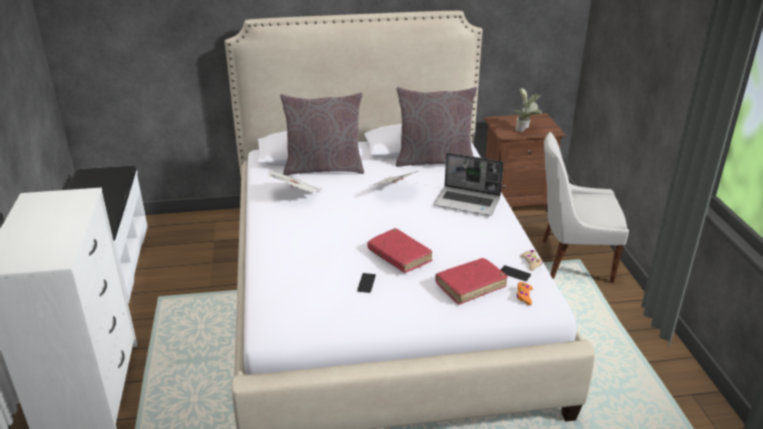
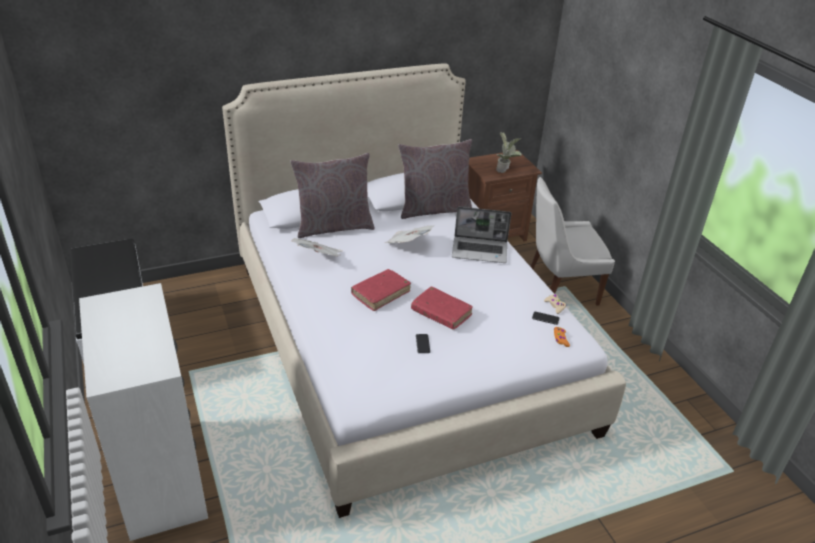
camera: 15 degrees left, 5 degrees up
red book [435,258,508,305] -> red book moved to [351,269,411,311]

